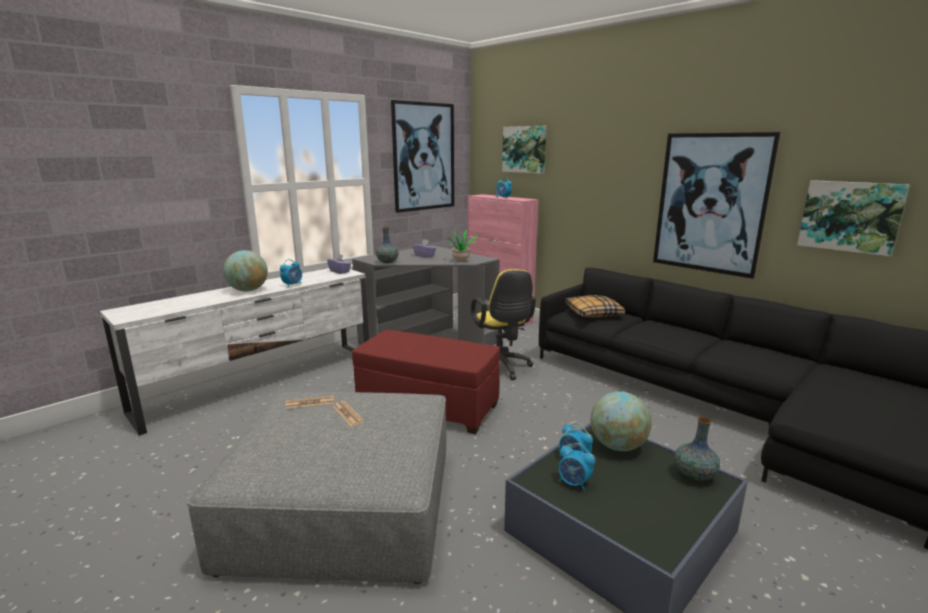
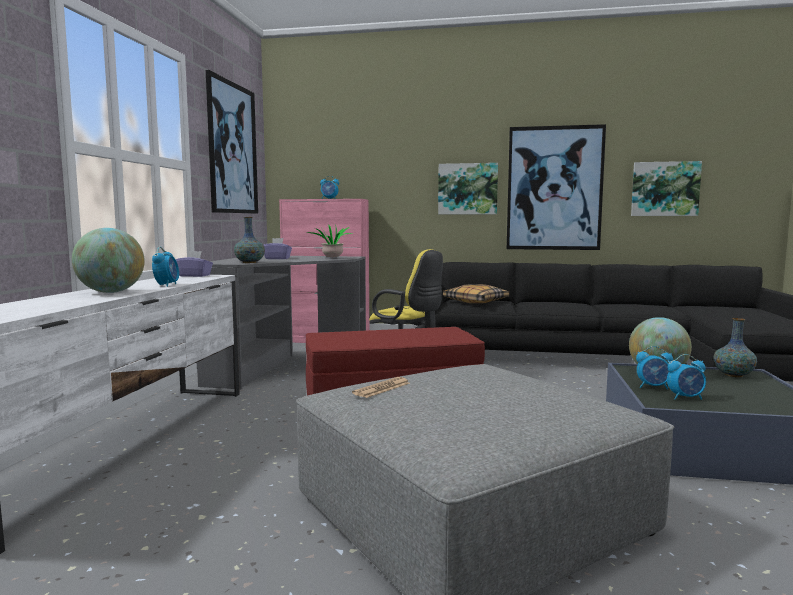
camera: 35 degrees left, 10 degrees down
newspaper [333,401,365,427] -> none
picture [502,126,546,174] -> picture moved to [438,163,498,214]

